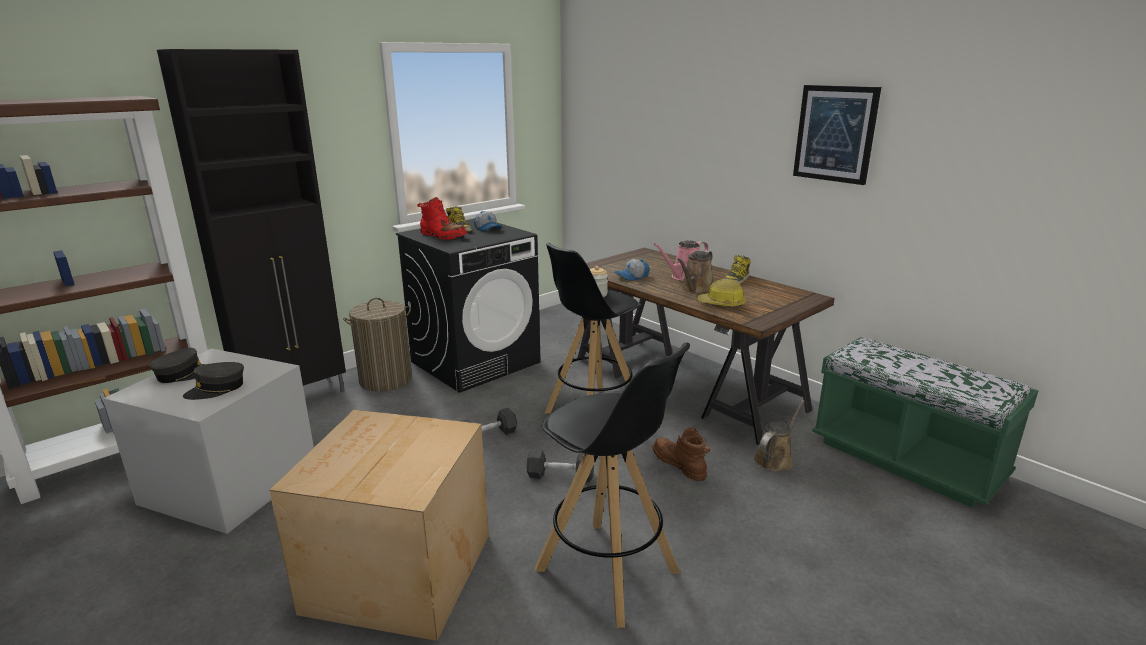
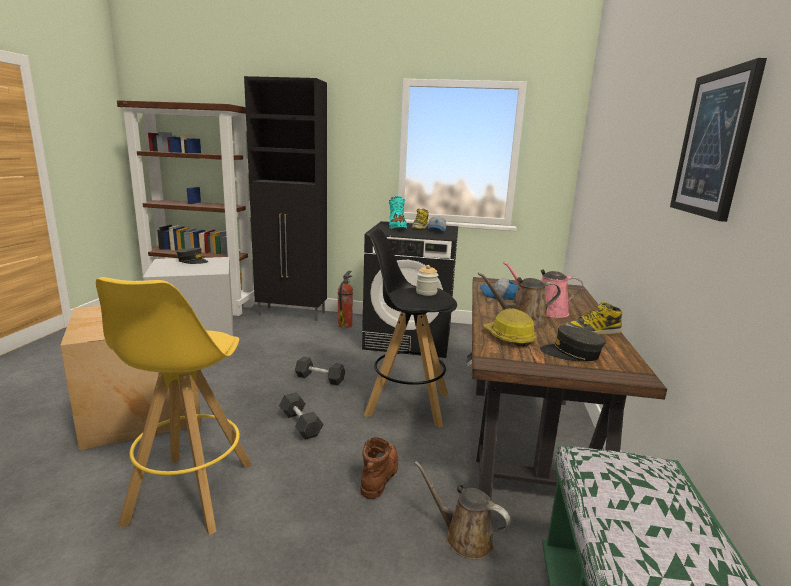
camera: 50 degrees right, 5 degrees down
grey cap [183,362,244,400] -> grey cap moved to [540,325,606,361]
laundry basket [343,298,412,392] -> fire extinguisher [338,271,353,328]
red boot [417,197,467,240] -> turquoise boot [389,196,407,229]
black stool [535,342,690,628] -> yellow stool [96,277,252,536]
brown watering can [754,400,804,472] -> brown watering can turned 150 degrees counterclockwise [415,461,510,560]

